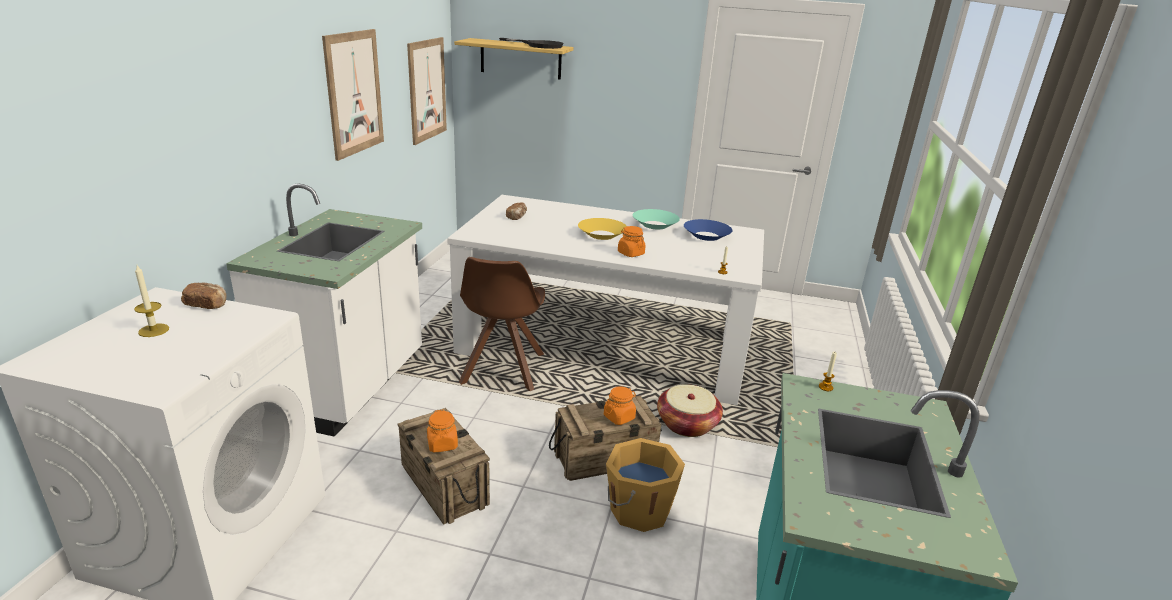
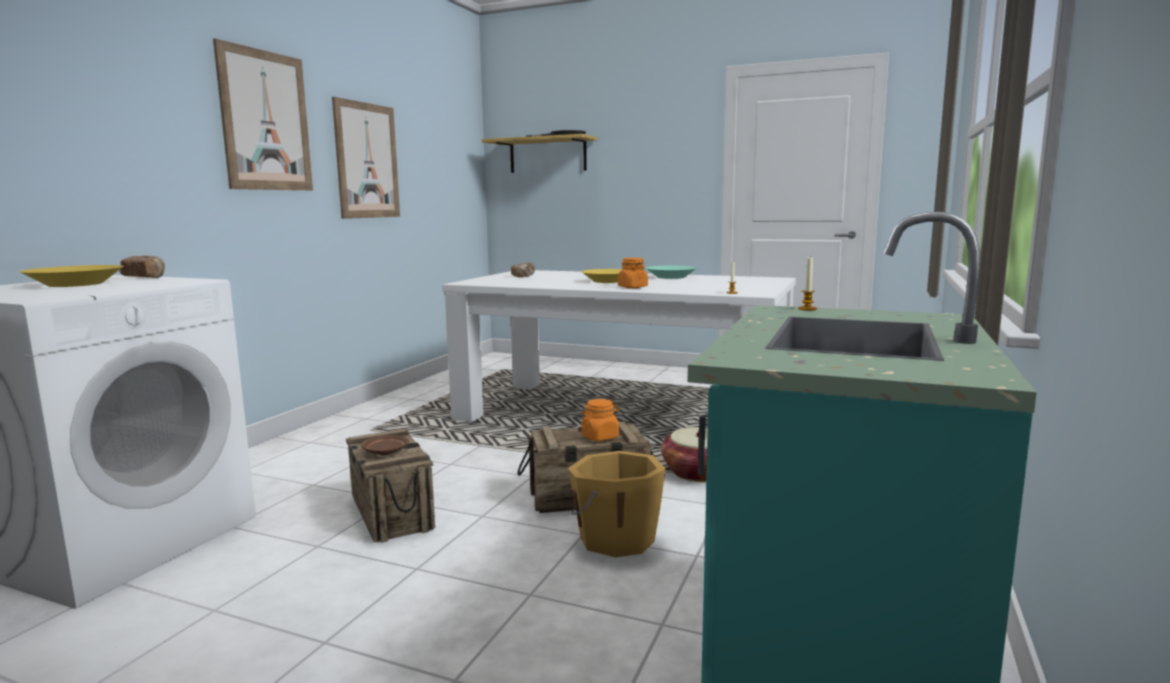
camera: 10 degrees right, 15 degrees down
candle [134,265,169,337] -> yellow bowl [19,265,124,287]
white counter [226,183,422,437] -> none
picture [407,37,447,145] -> picture moved to [213,39,313,190]
orange jar [427,410,458,452] -> brown plate [361,435,409,455]
brown chair [459,257,545,391] -> none
blue bowl [684,219,733,241] -> none

